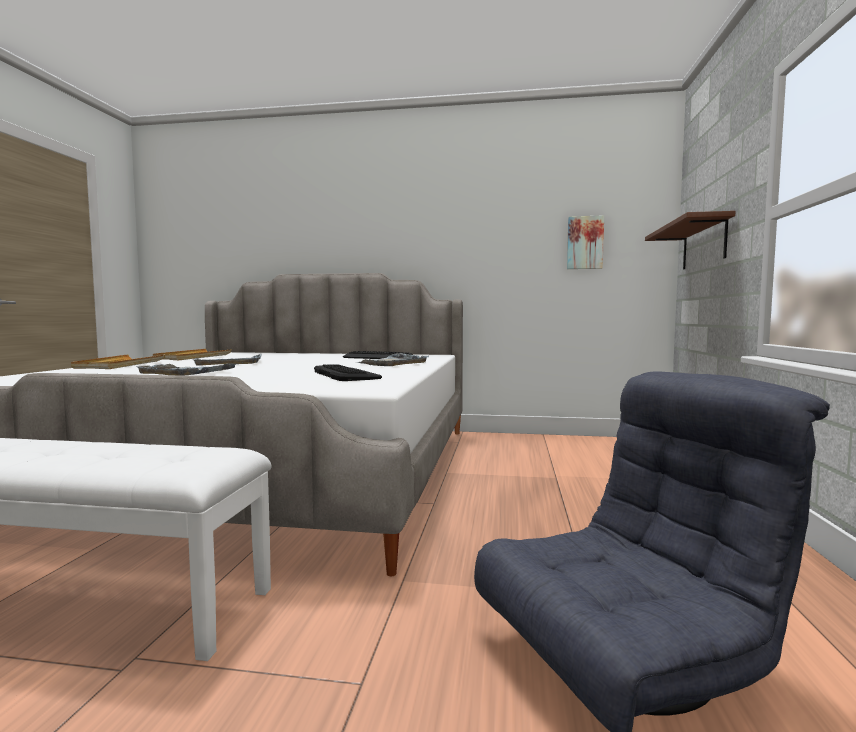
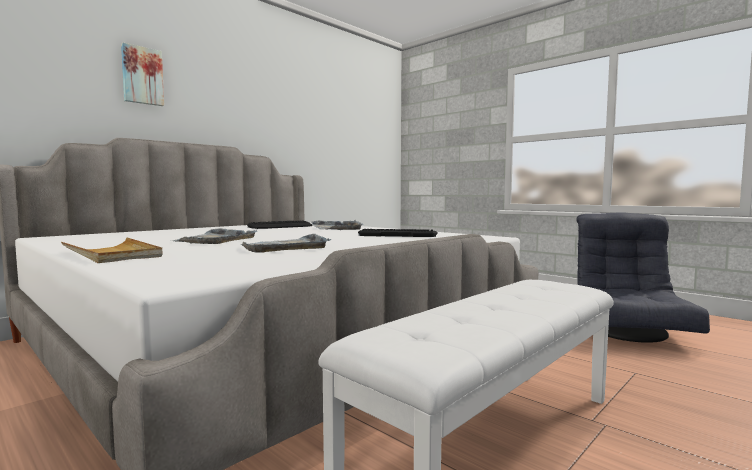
camera: 55 degrees left, 0 degrees up
beige tray [153,349,232,360] -> none
picture [567,215,604,269] -> picture moved to [121,43,164,106]
brown shelf [645,211,736,269] -> none

